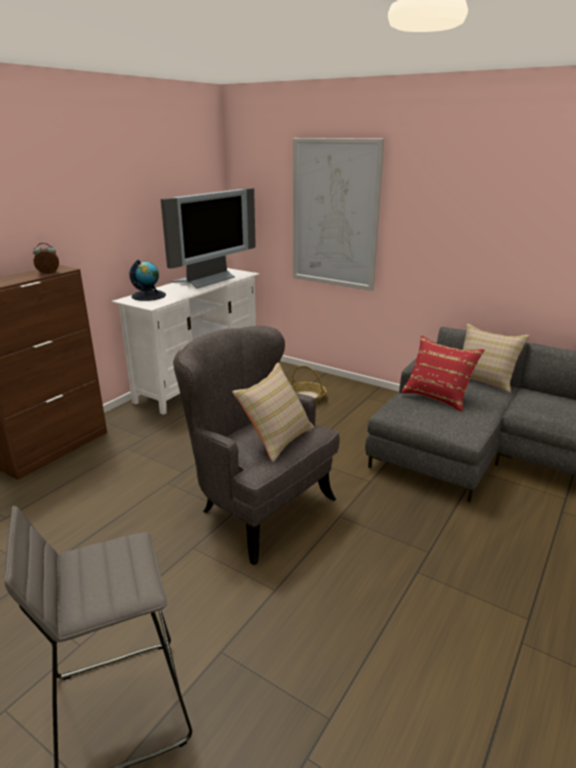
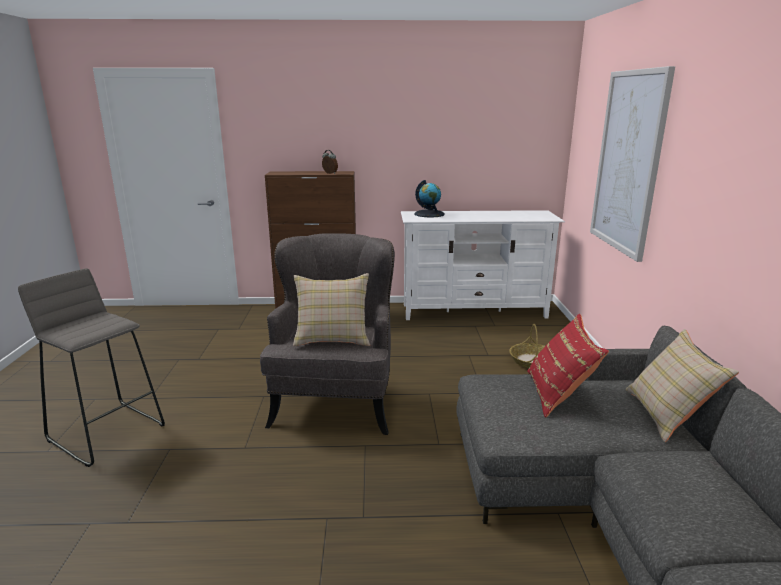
camera: 55 degrees right, 5 degrees down
television [161,188,256,289] -> none

